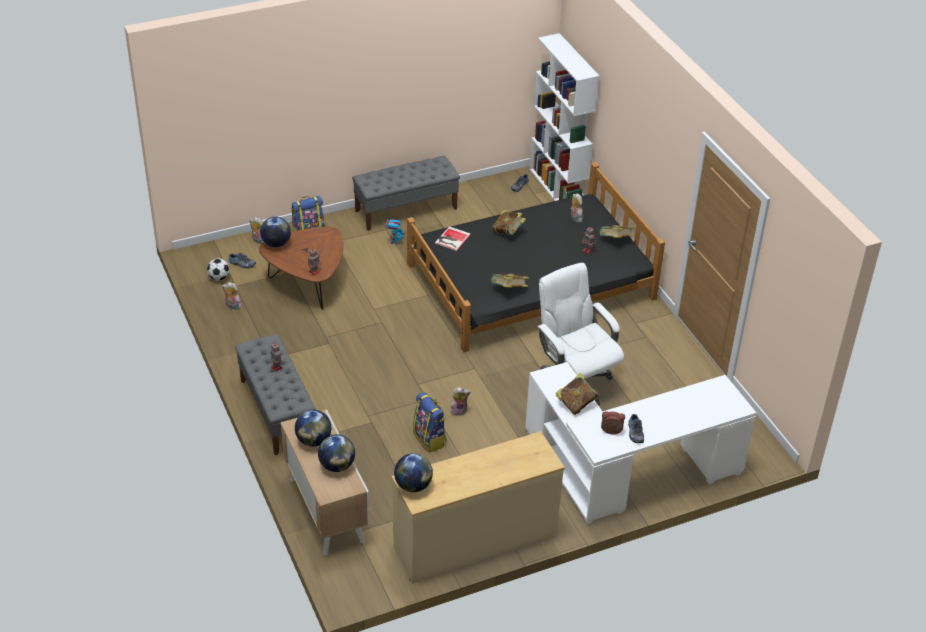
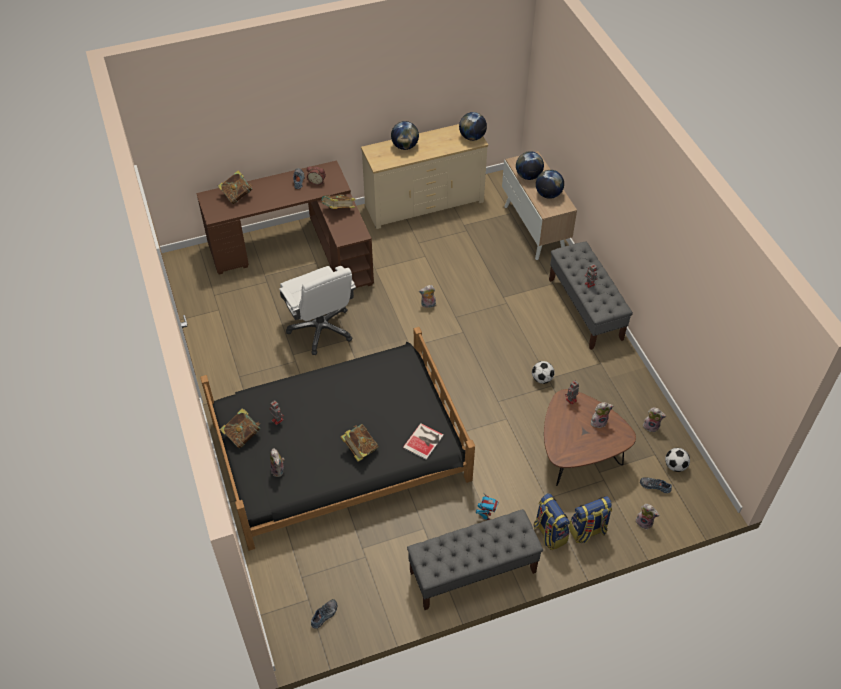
camera: 175 degrees left, 10 degrees up
globe [260,217,291,247] -> globe moved to [391,121,419,150]
backpack [413,392,447,453] -> backpack moved to [534,493,570,550]
book [491,274,529,287] -> book moved to [218,170,253,204]
white desk [525,362,756,524] -> brown desk [196,160,374,288]
white bookcase [529,33,599,201] -> none
none -> football [532,361,555,384]
none -> plush toy [591,402,613,428]

